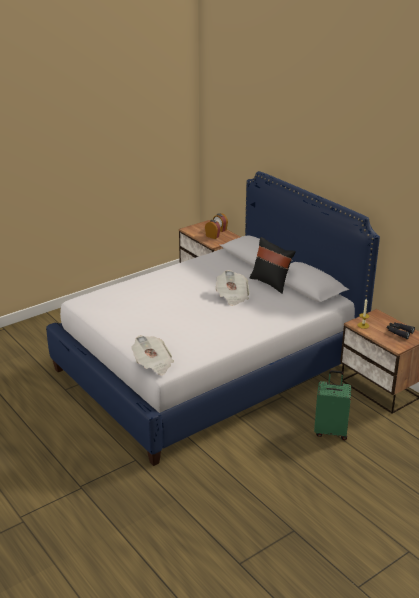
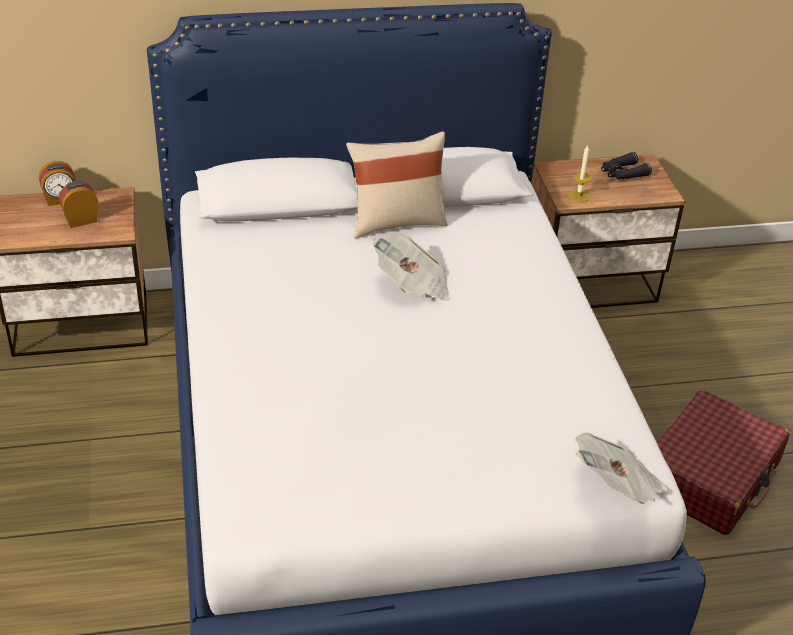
camera: 65 degrees left, 10 degrees up
black pillow [250,237,296,294] -> beige pillow [346,131,448,238]
green suitcase [314,370,351,440] -> none
none -> red suitcase [657,390,789,535]

